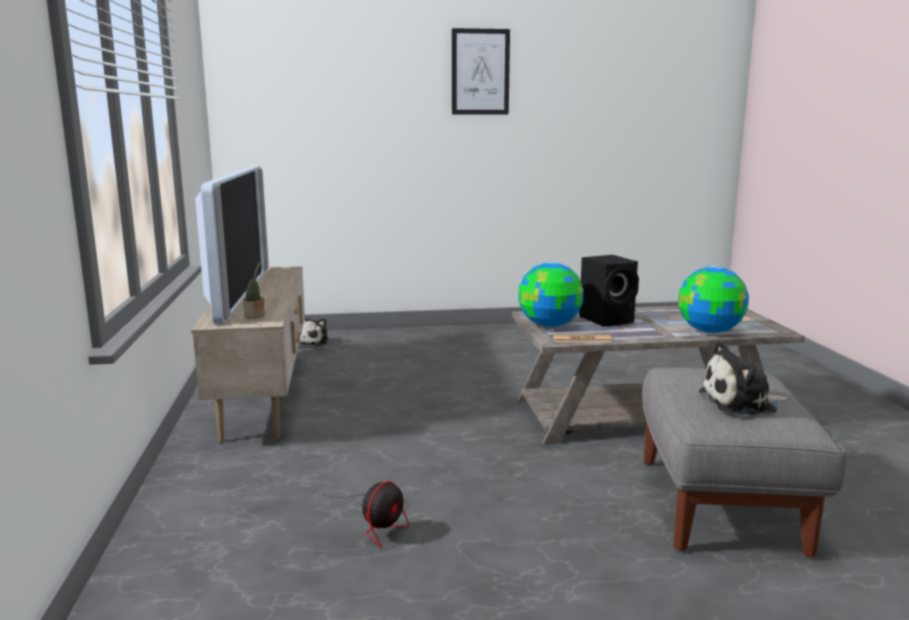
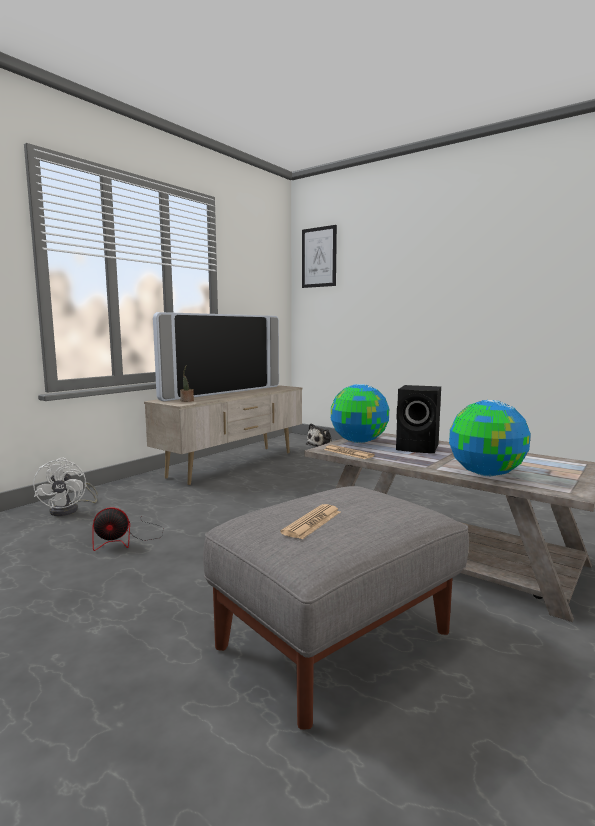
camera: 45 degrees right, 5 degrees down
picture [452,28,510,114] -> picture moved to [302,225,337,288]
plush toy [698,341,788,415] -> newspaper [280,504,340,539]
none -> white fan [33,458,98,516]

